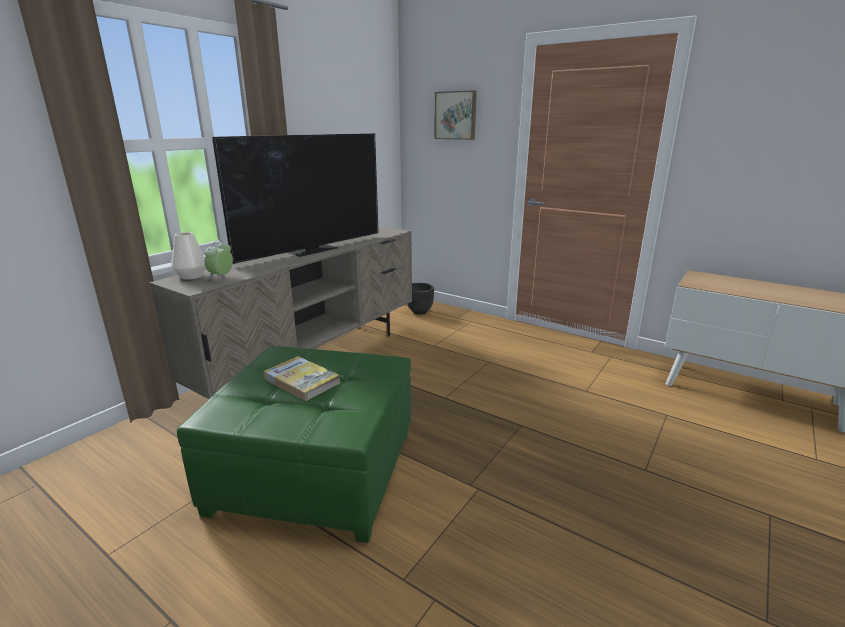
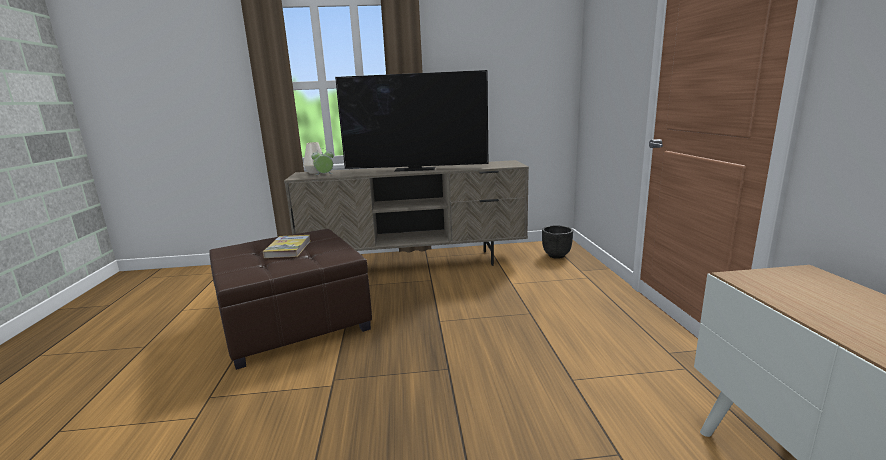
camera: 50 degrees right, 5 degrees down
green ottoman [177,346,411,543] -> brown ottoman [209,229,372,370]
picture [434,90,476,140] -> none

